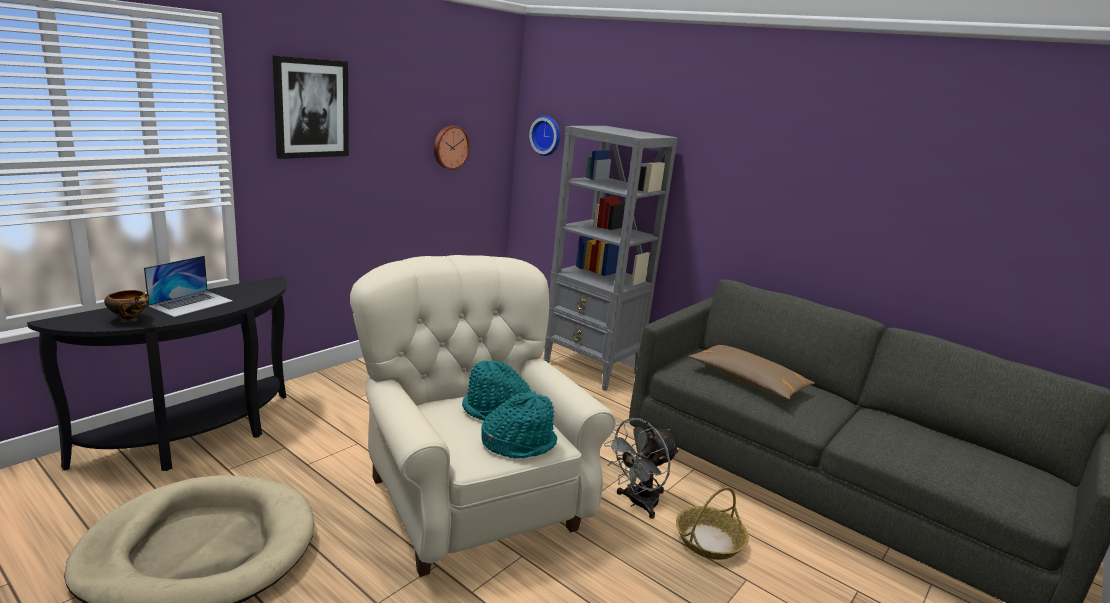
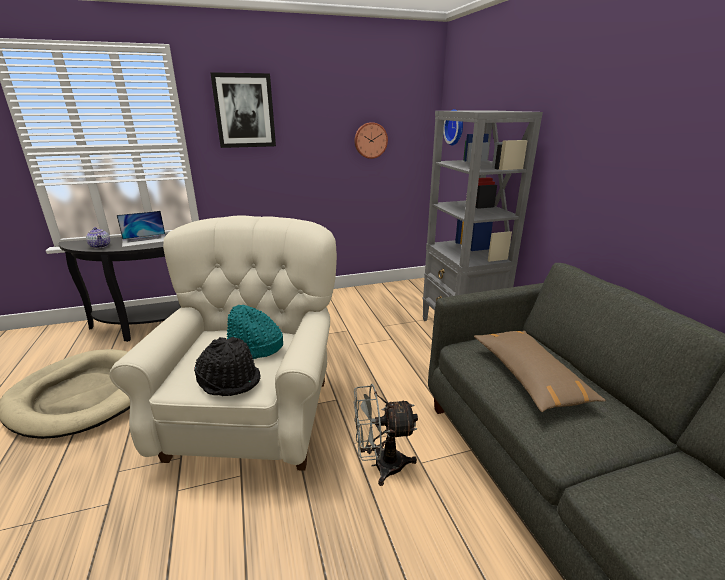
camera: 35 degrees right, 5 degrees up
bowl [104,290,149,322] -> teapot [86,227,110,249]
turquoise hat [482,391,557,458] -> black hat [194,337,261,396]
basket [676,487,749,560] -> none

